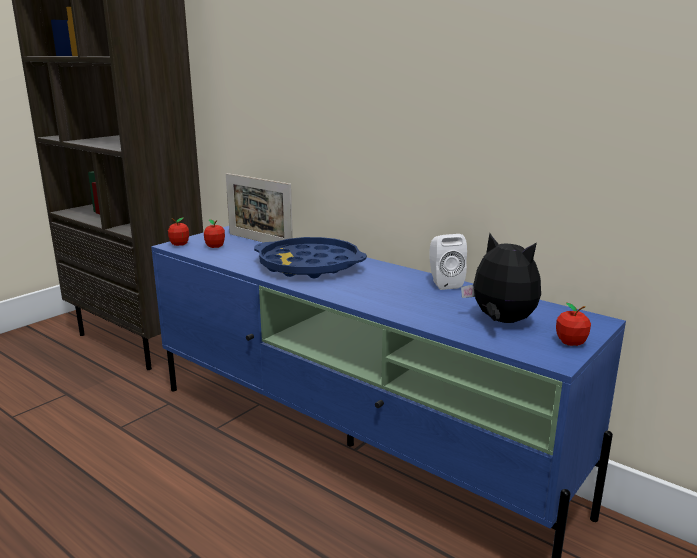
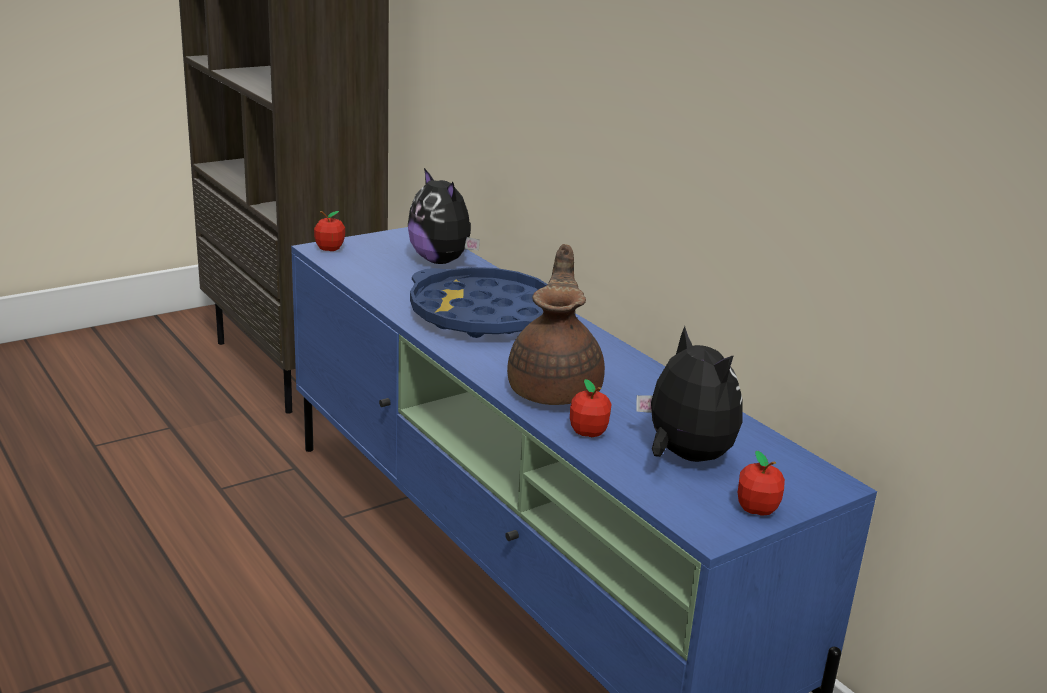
camera: 15 degrees right, 5 degrees up
apple [204,219,225,248] -> apple moved to [570,379,612,437]
picture frame [226,173,293,242] -> plush toy [408,168,480,264]
white speaker [429,234,467,290] -> none
none -> brown teapot [507,244,605,405]

